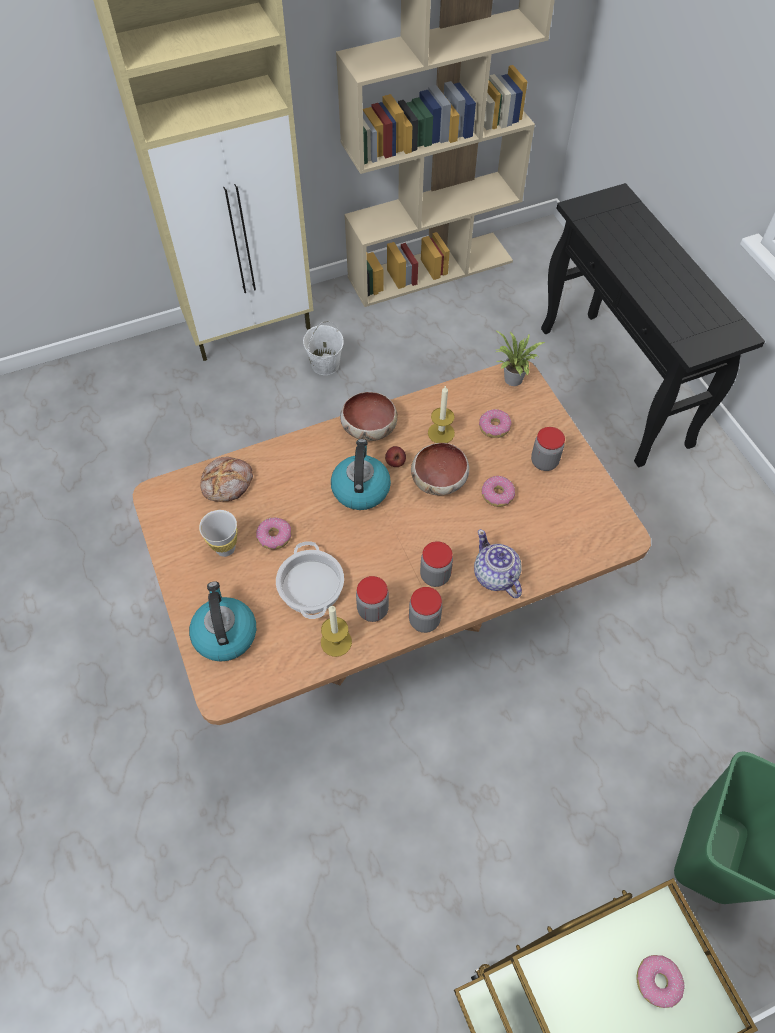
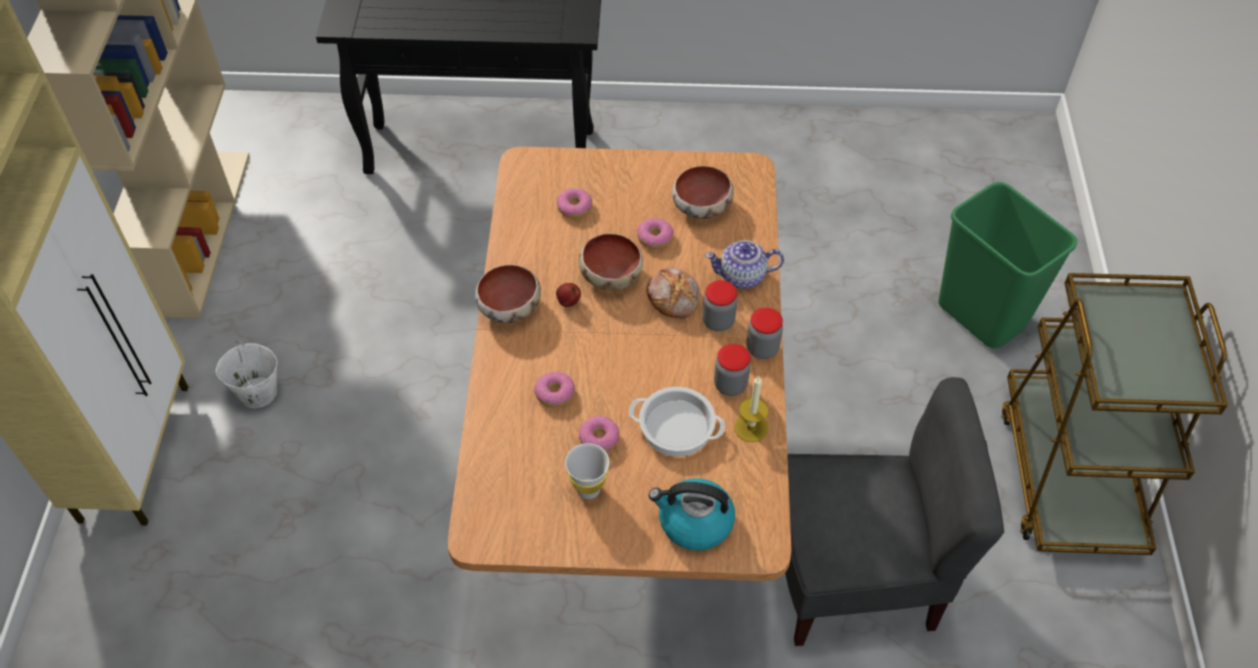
camera: 65 degrees left, 5 degrees down
bread [200,457,253,502] -> bread moved to [646,267,701,319]
kettle [331,439,391,510] -> none
candle [428,385,455,443] -> none
potted plant [495,330,544,386] -> none
jar [531,427,565,471] -> none
donut [637,955,685,1008] -> donut moved to [534,372,575,408]
none -> bowl [672,166,734,219]
none -> grey chair [785,377,1004,646]

